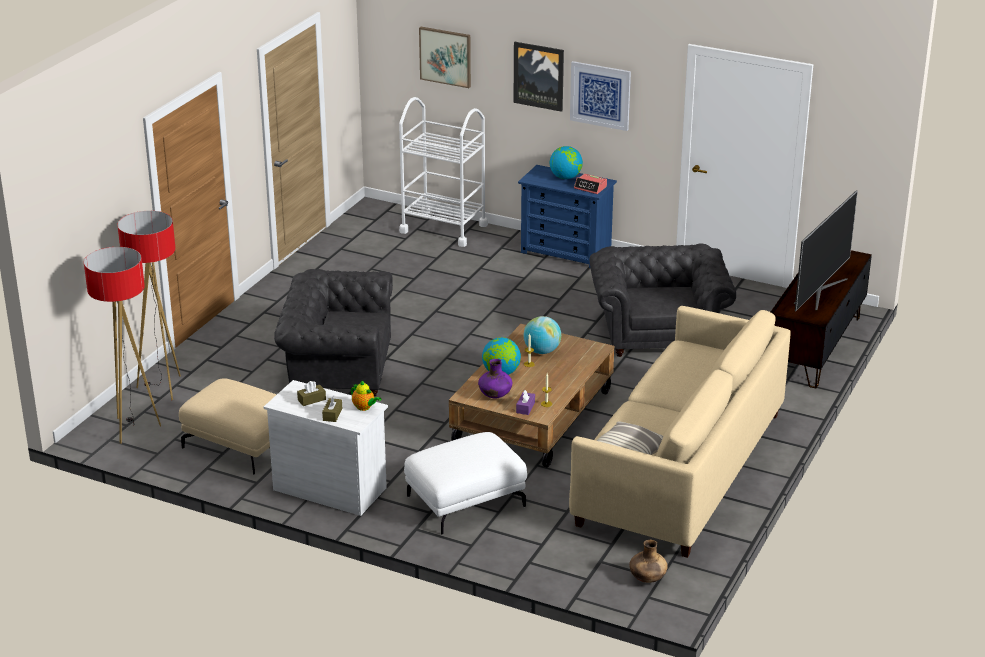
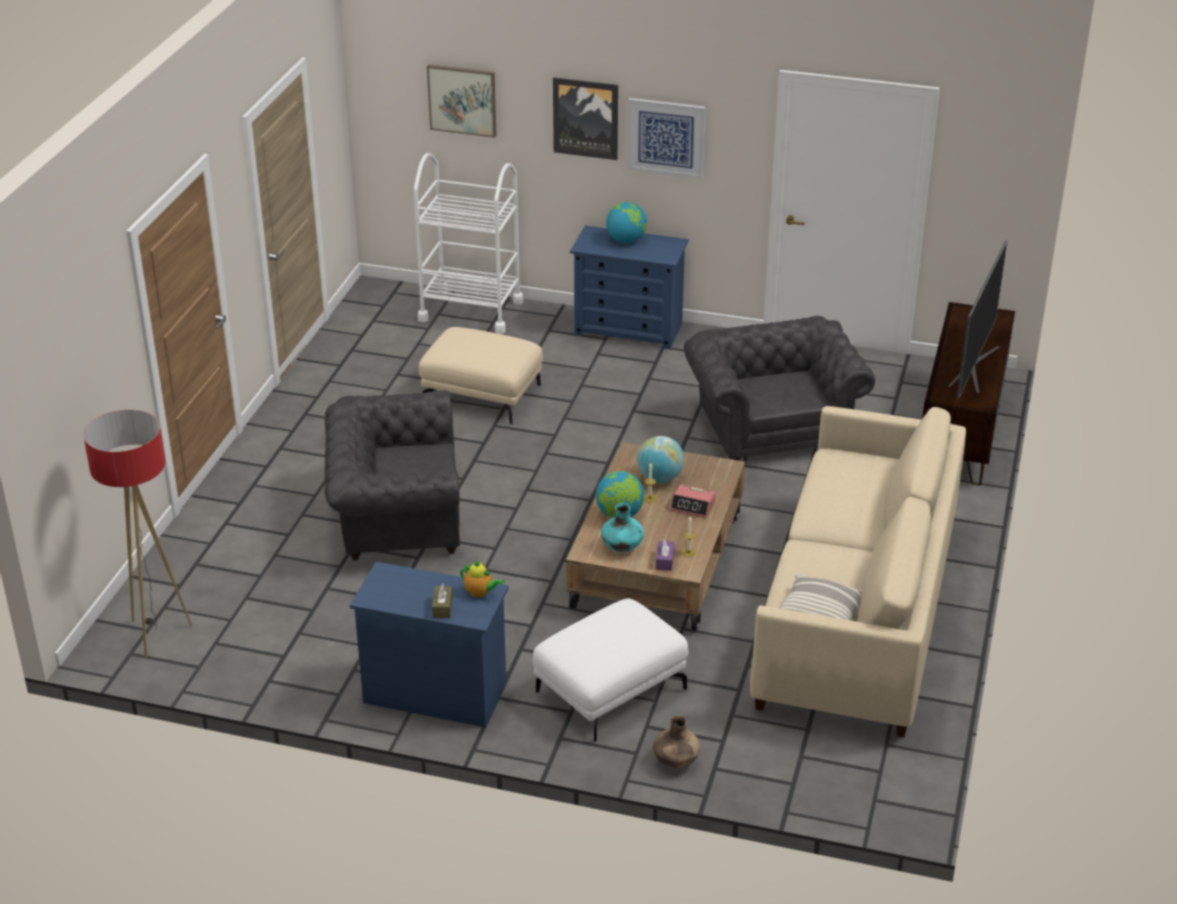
camera: 10 degrees left, 5 degrees up
floor lamp [117,211,181,400] -> none
beige ottoman [179,378,277,474] -> beige ottoman moved to [419,327,543,424]
white dresser [264,380,388,516] -> blue dresser [350,562,509,727]
brown tissue box [297,381,326,406] -> none
purple vase [478,359,512,399] -> turquoise vase [601,503,644,552]
alarm clock [574,174,607,194] -> alarm clock moved to [670,484,716,518]
brown vase [629,540,668,583] -> brown vase moved to [653,716,700,768]

